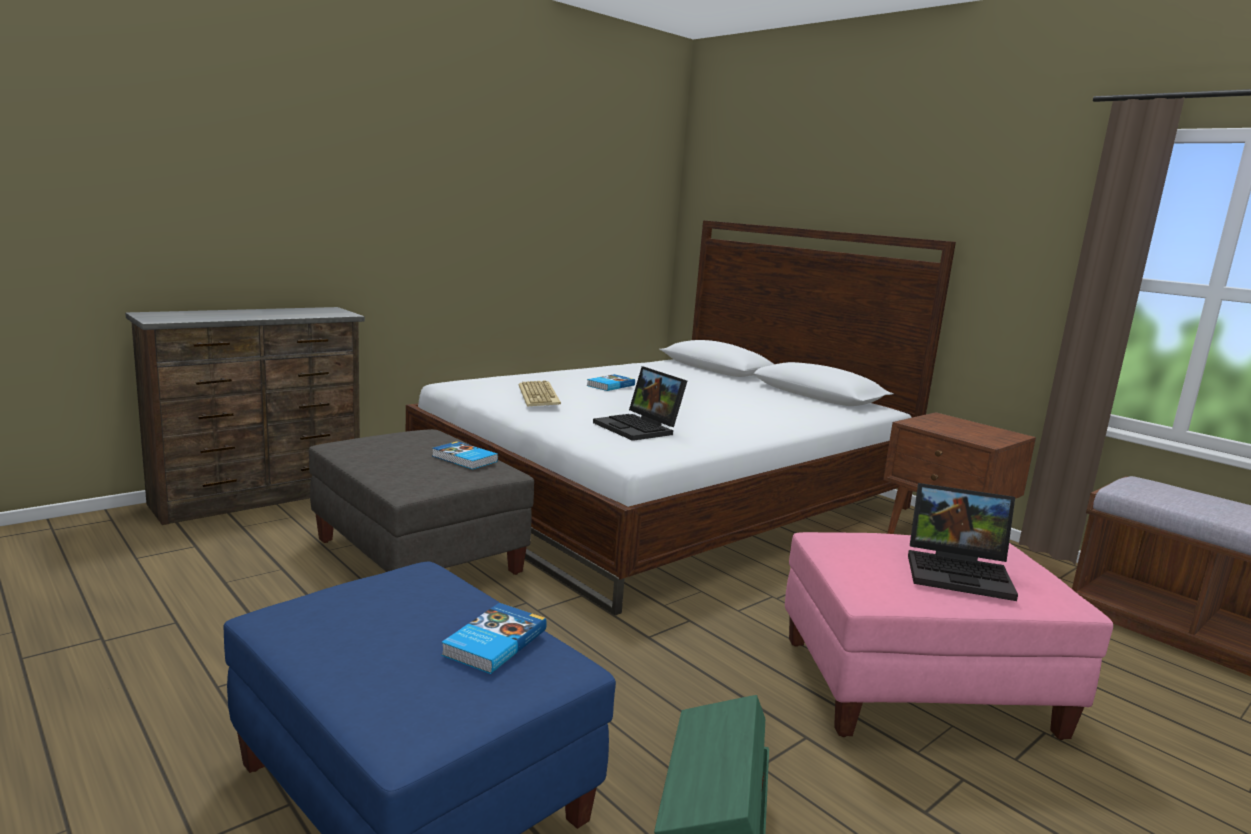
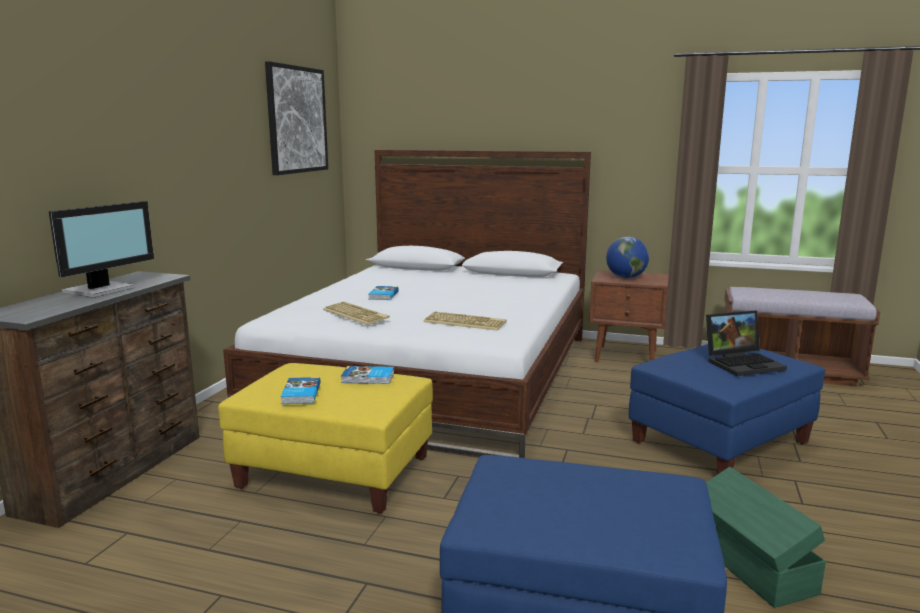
camera: 30 degrees left, 0 degrees up
grey ottoman [309,429,534,575] -> yellow ottoman [218,363,433,514]
book [441,603,547,674] -> book moved to [280,377,321,404]
laptop [593,366,687,441] -> keyboard [423,311,507,331]
pink ottoman [785,532,1113,740] -> blue ottoman [629,344,825,474]
none -> monitor [49,201,154,297]
none -> picture [265,61,328,175]
none -> globe [606,237,649,278]

